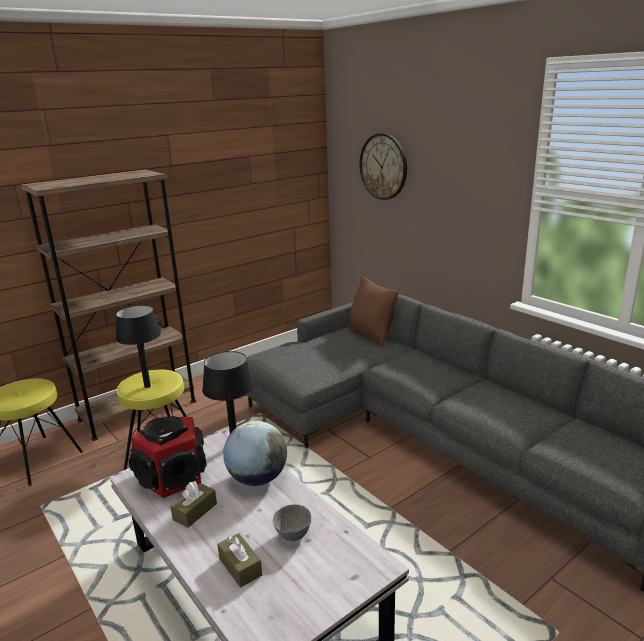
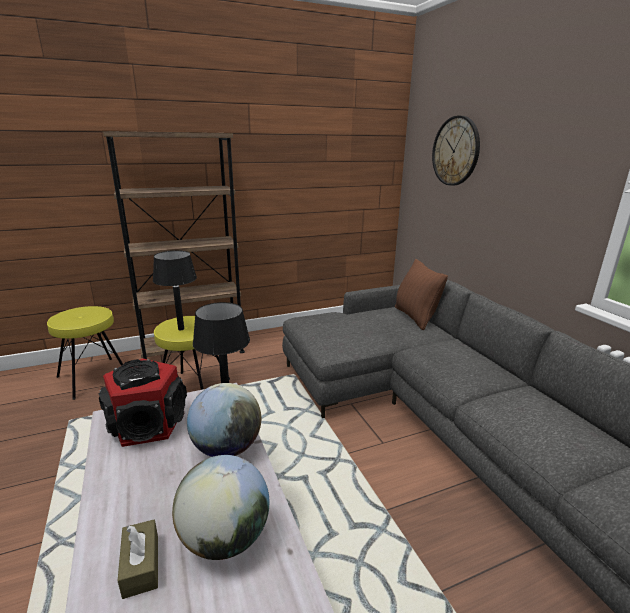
camera: 15 degrees right, 0 degrees up
brown tissue box [170,481,217,528] -> none
grey bowl [273,504,311,541] -> globe [172,455,269,560]

